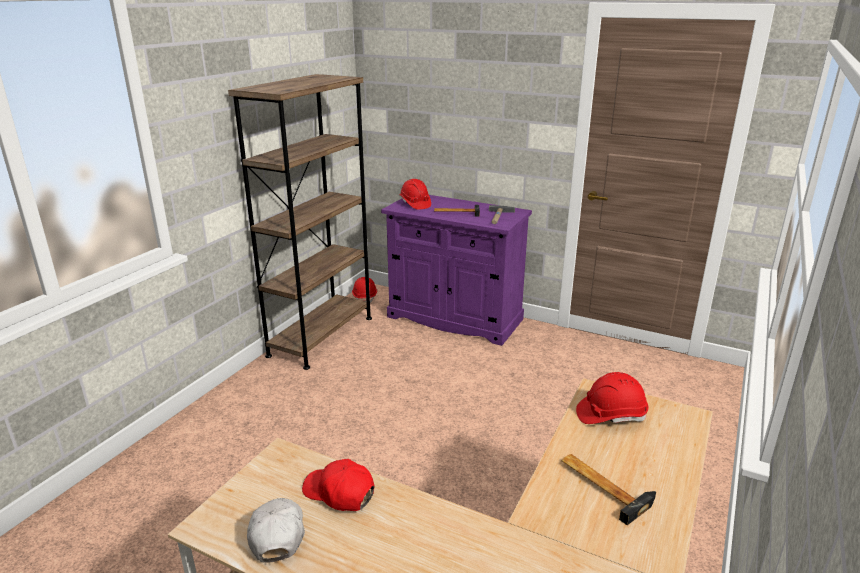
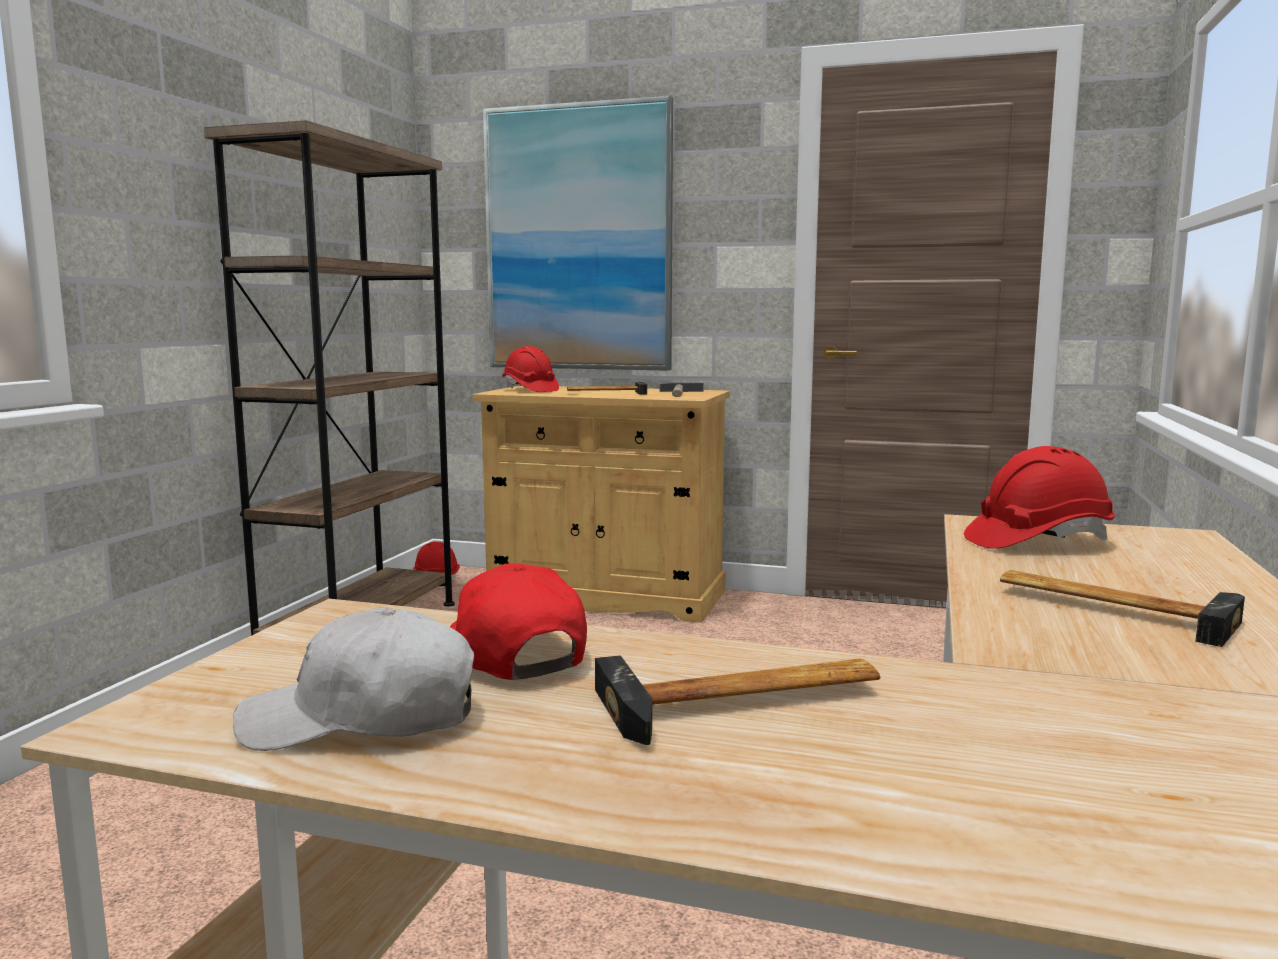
camera: 10 degrees left, 15 degrees down
white cap [247,498,305,563] -> white cap turned 75 degrees counterclockwise [233,608,474,751]
red cap [302,459,375,511] -> red cap turned 45 degrees clockwise [450,563,587,680]
purple cabinet [381,195,532,346] -> beige cabinet [473,386,730,623]
none -> picture [483,96,673,371]
none -> hammer [595,655,880,745]

